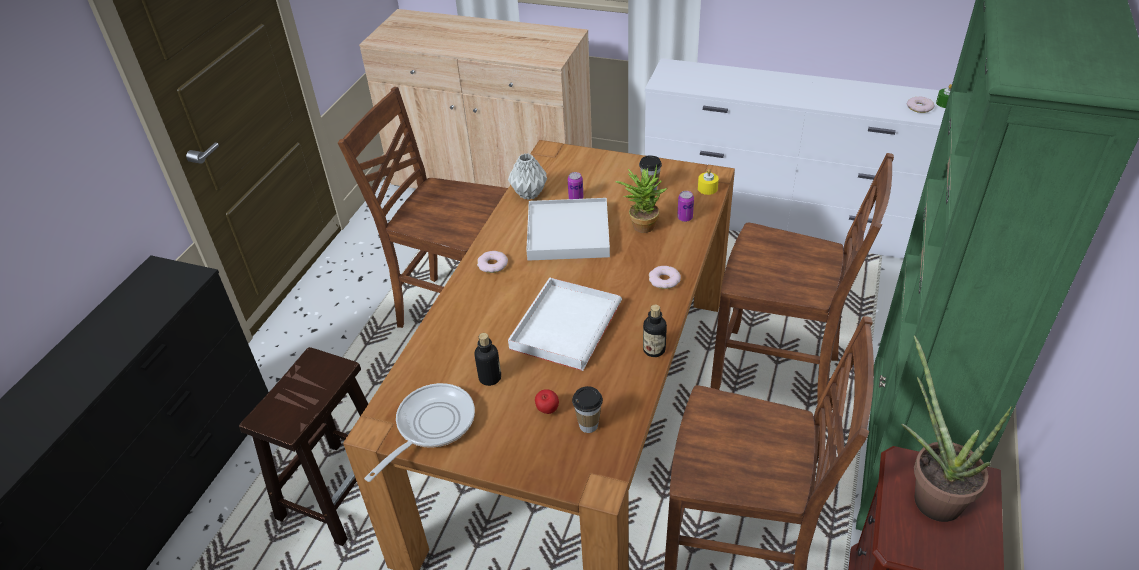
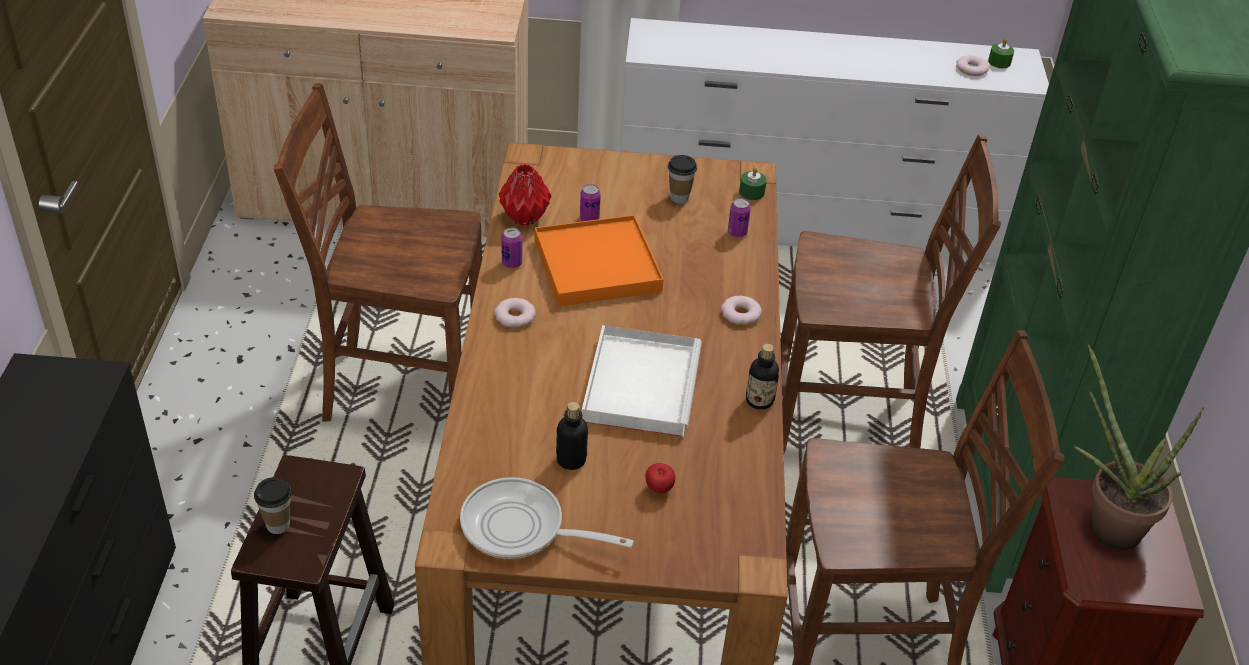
camera: 20 degrees left, 0 degrees up
frying pan [364,383,475,482] -> frying pan turned 90 degrees counterclockwise [460,477,634,559]
grey vase [508,153,547,200] -> red vase [499,164,551,226]
white tray [526,198,610,261] -> orange tray [535,215,664,307]
cup [572,386,603,433] -> cup moved to [254,477,292,534]
potted plant [616,165,667,233] -> none
yellow candle [698,169,719,195] -> green candle [739,167,767,200]
none -> can [501,227,522,268]

